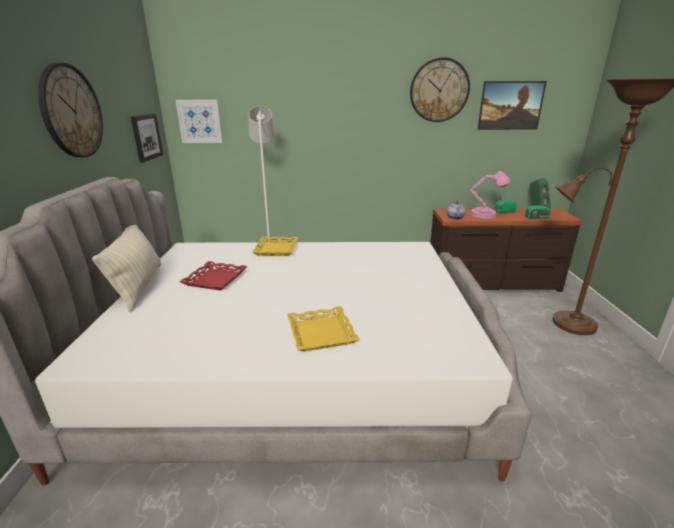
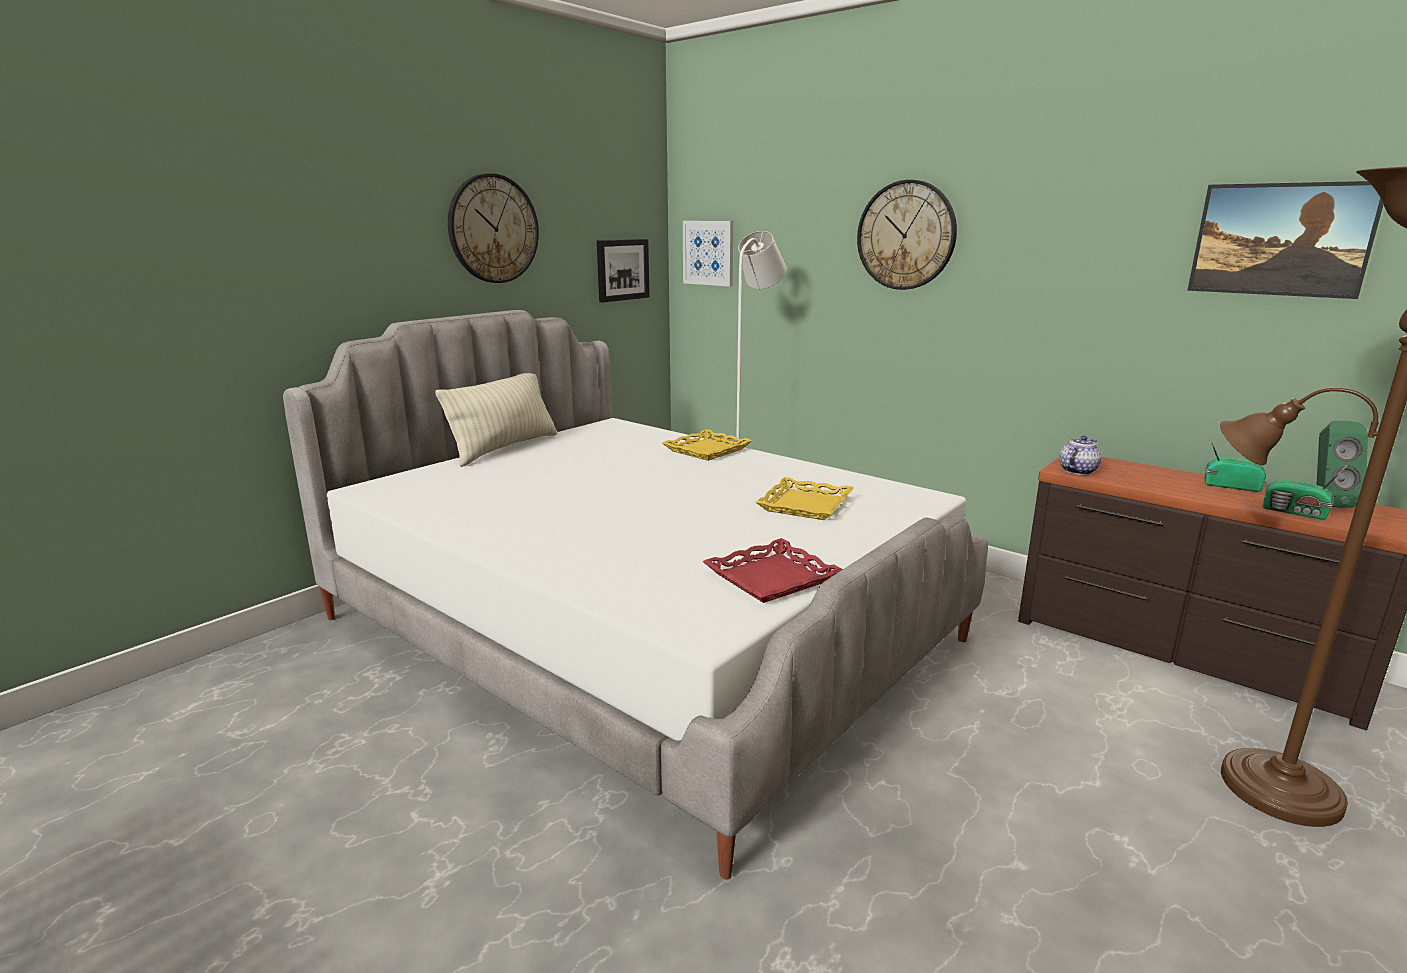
camera: 40 degrees right, 5 degrees down
red tray [179,261,247,291] -> red tray moved to [702,538,843,603]
yellow tray [287,306,360,352] -> yellow tray moved to [755,477,854,520]
wall clock [410,57,470,122] -> wall clock moved to [857,180,957,290]
pink table lamp [470,171,510,219] -> none

